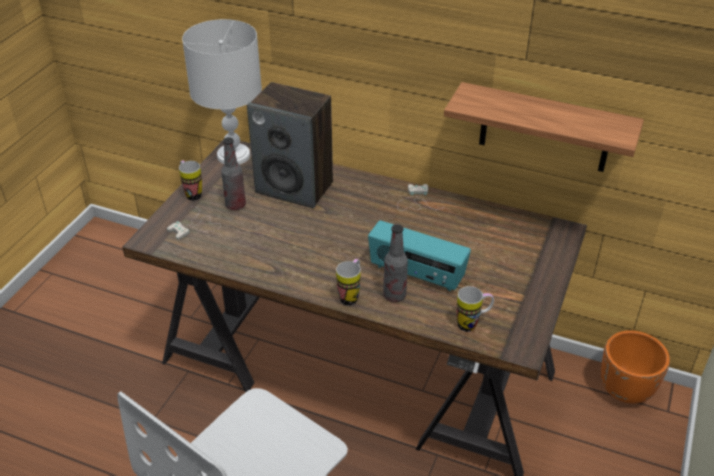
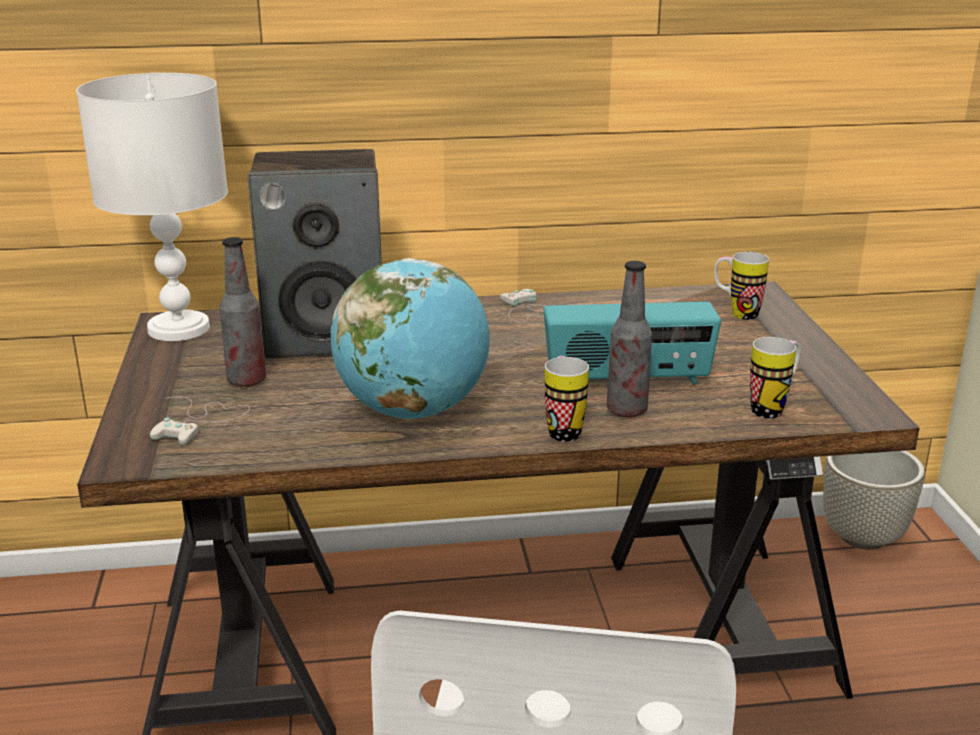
camera: 30 degrees left, 15 degrees down
mug [179,160,202,201] -> mug moved to [714,252,769,320]
shelf [444,82,644,172] -> none
orange planter [601,330,670,404] -> grey planter [823,451,925,550]
none -> globe [330,258,490,419]

